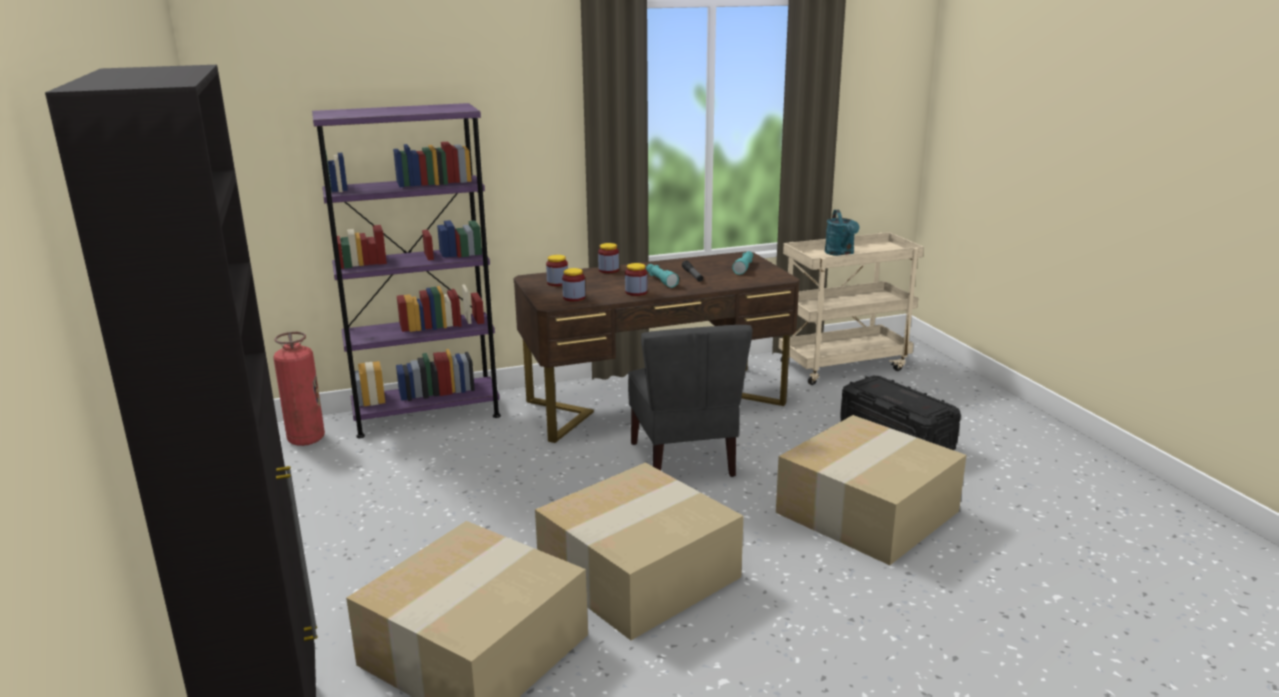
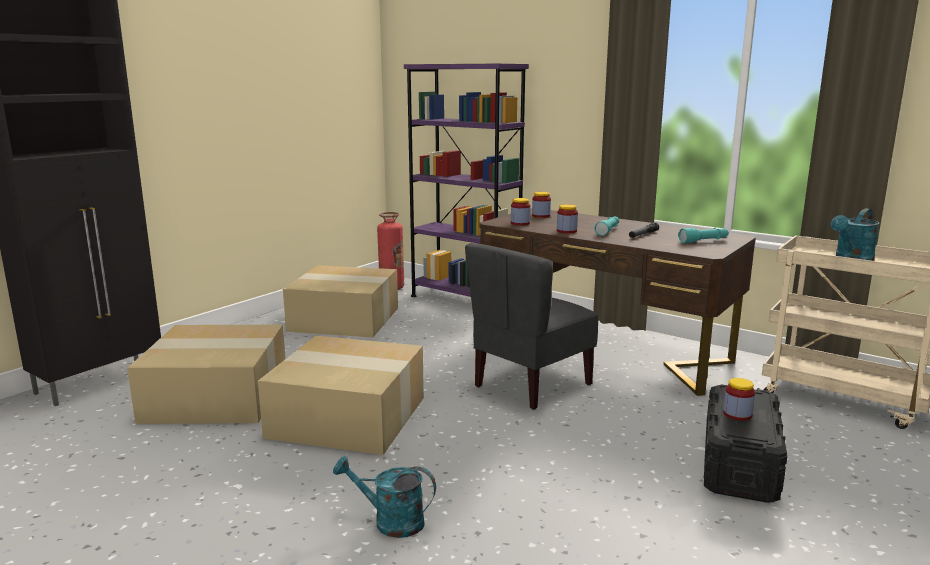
camera: 55 degrees right, 5 degrees down
jar [598,243,619,273] -> jar moved to [723,378,755,421]
cardboard box [776,415,966,565] -> cardboard box moved to [283,265,398,338]
none -> turquoise watering can [333,456,436,538]

